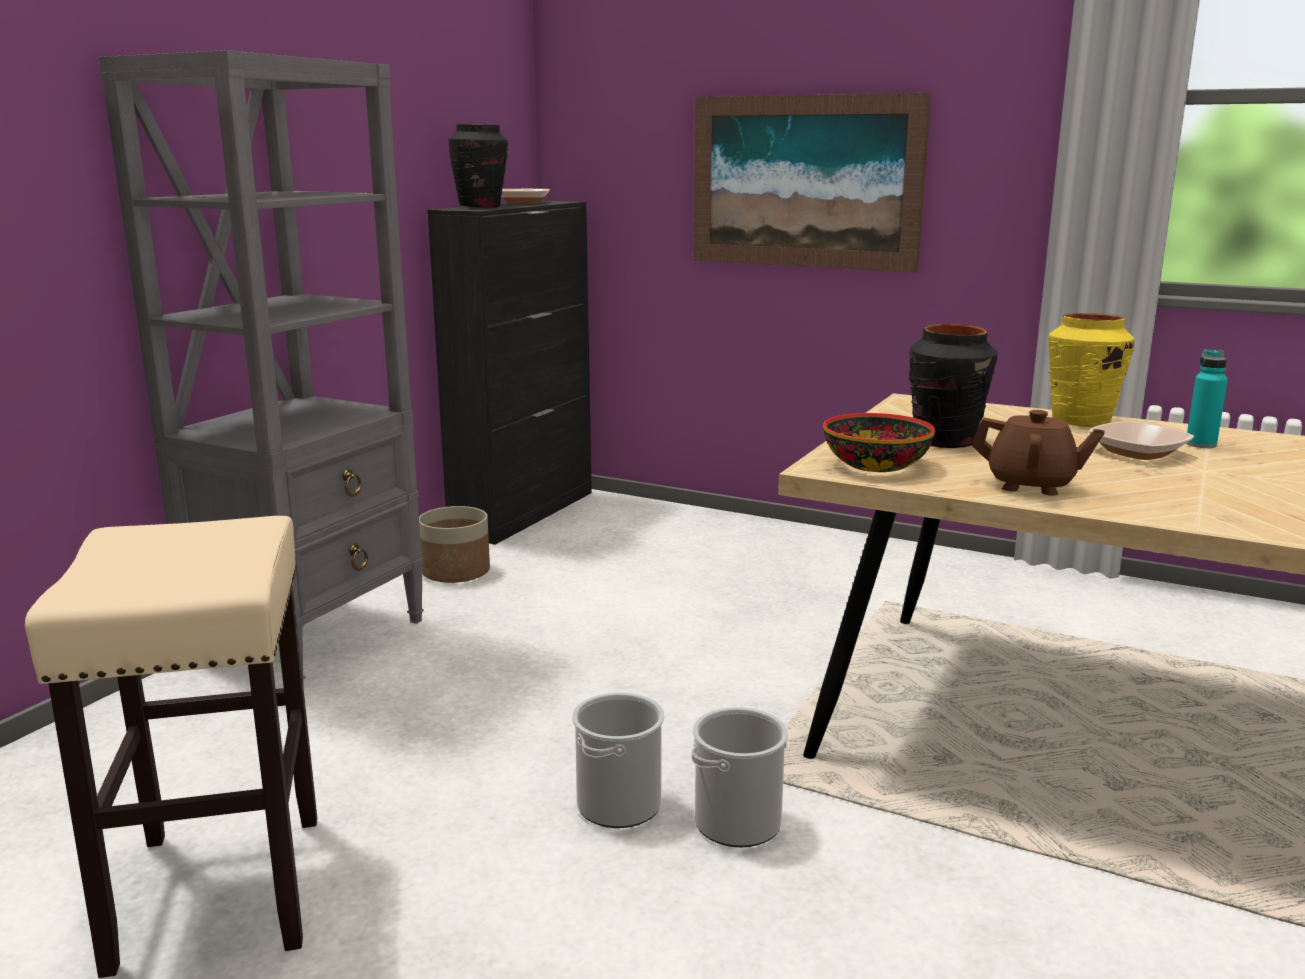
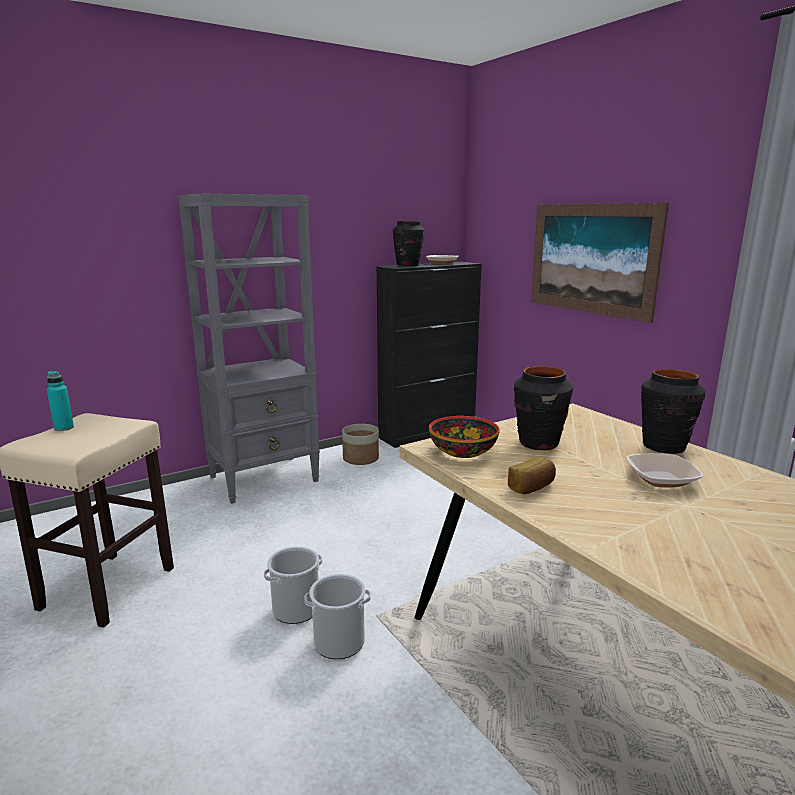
camera: 30 degrees right, 0 degrees up
brown teapot [972,410,1105,496] -> bread [508,457,556,494]
yellow vase [1048,313,1135,427] -> black vase [641,369,706,454]
turquoise bottle [1186,349,1228,448] -> turquoise bottle moved to [47,371,74,431]

